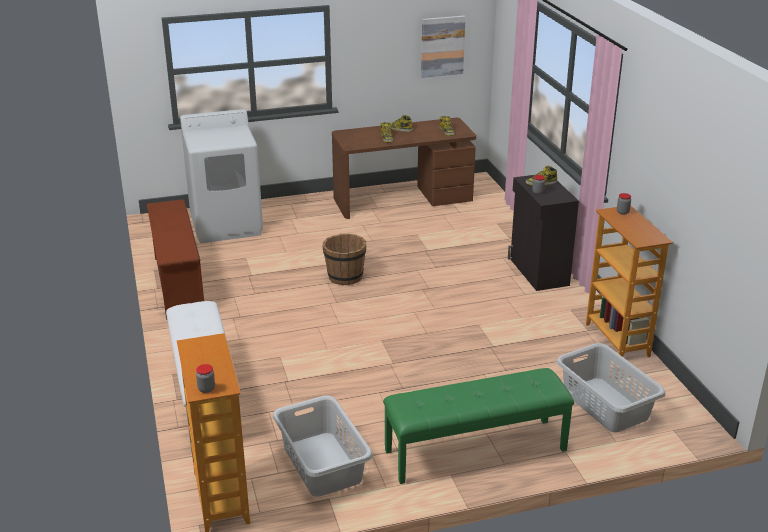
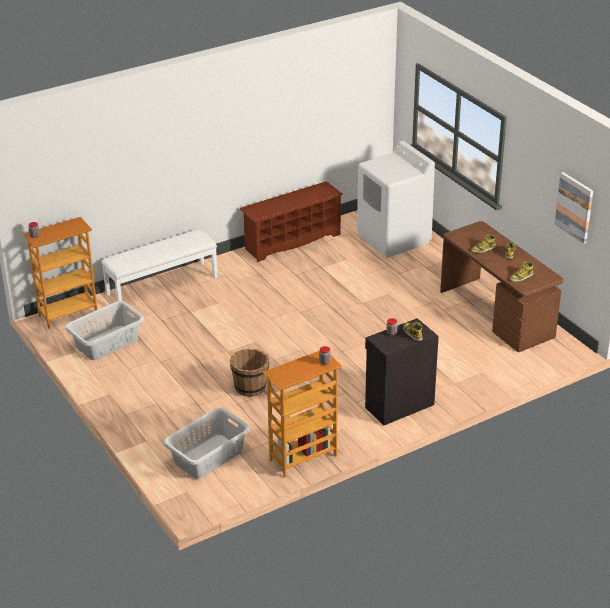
camera: 75 degrees right, 5 degrees up
brown bucket [323,234,366,285] -> brown bucket moved to [230,349,270,397]
green bench [383,368,574,484] -> none

